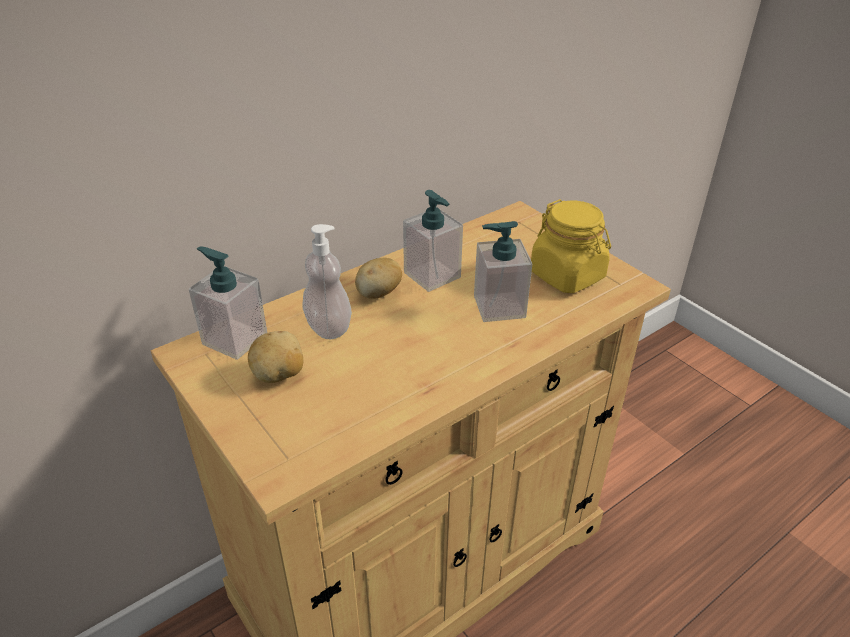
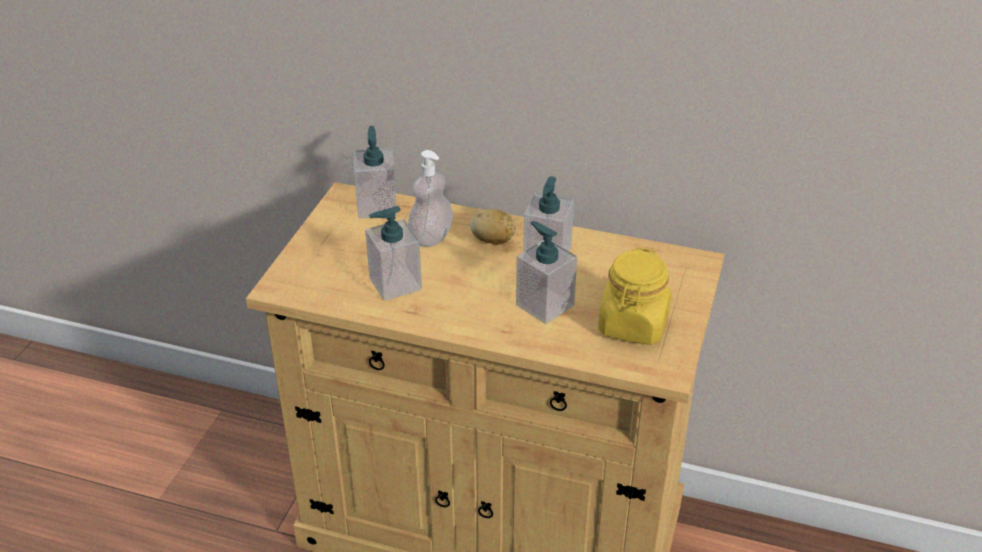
camera: 55 degrees right, 0 degrees up
potato [248,331,303,383] -> none
none -> soap dispenser [365,206,422,301]

